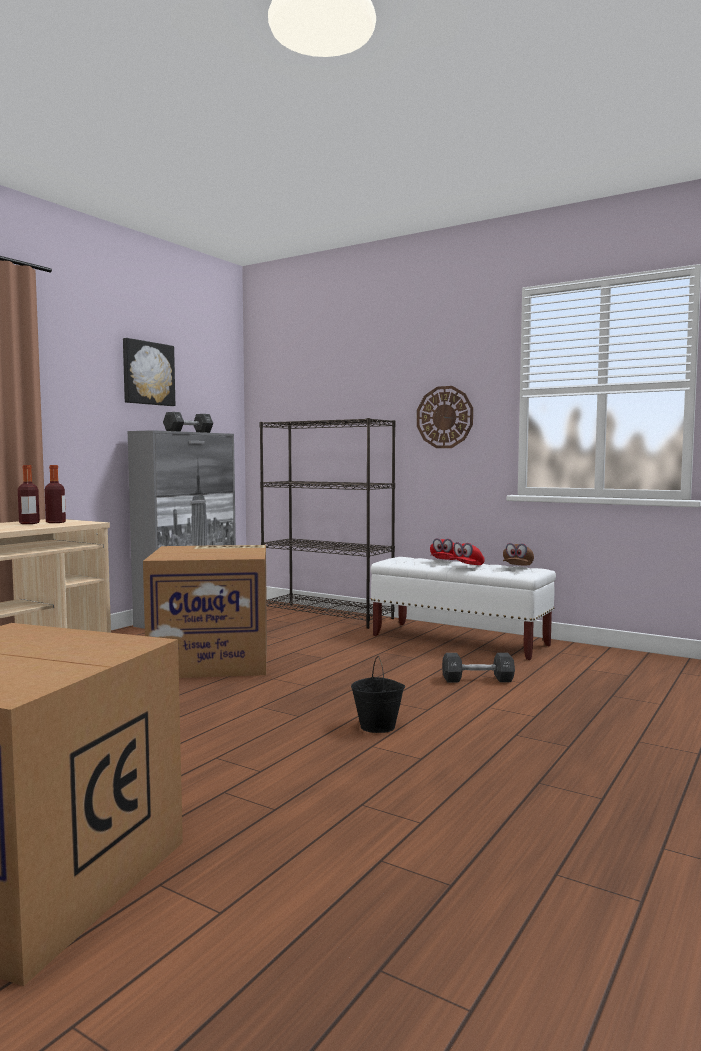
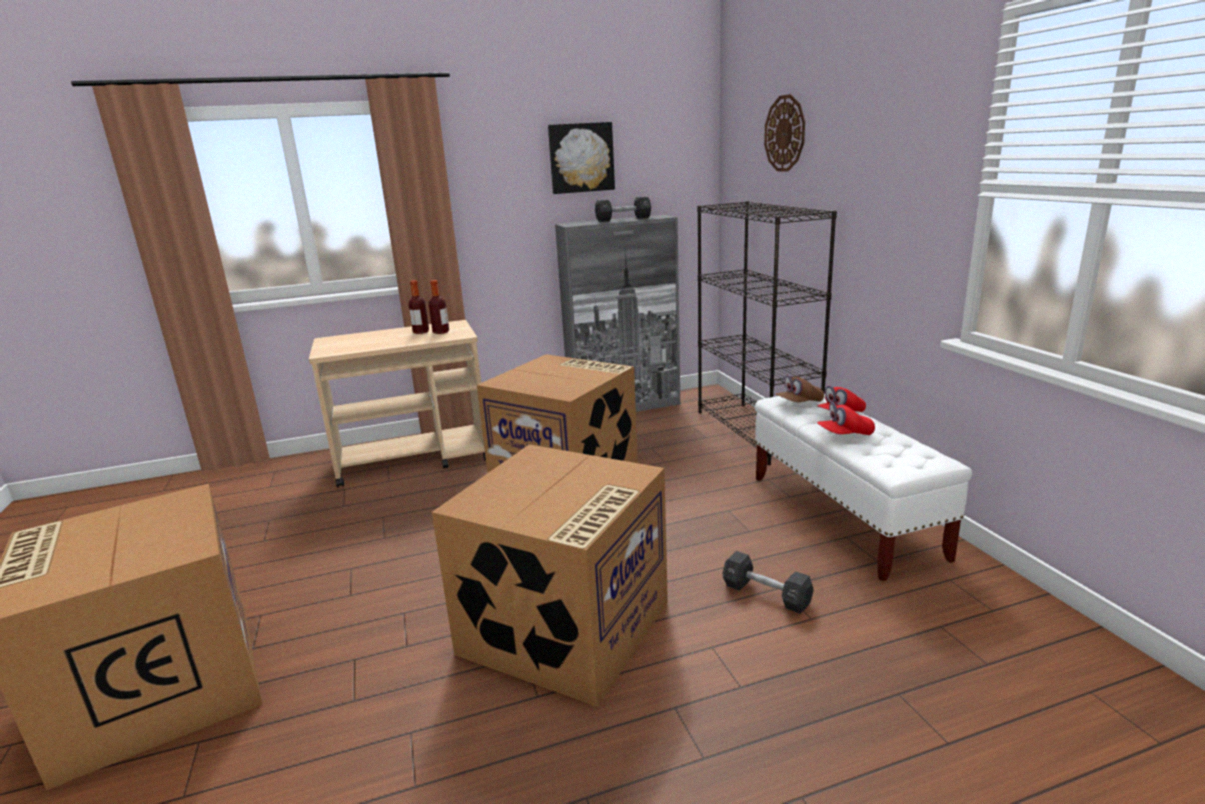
camera: 40 degrees right, 15 degrees up
black bucket [351,656,405,733] -> cardboard box [432,444,668,707]
wall clock [417,386,473,448] -> wall clock moved to [764,94,805,172]
brown cap [503,543,534,565] -> brown cap moved to [776,375,824,402]

